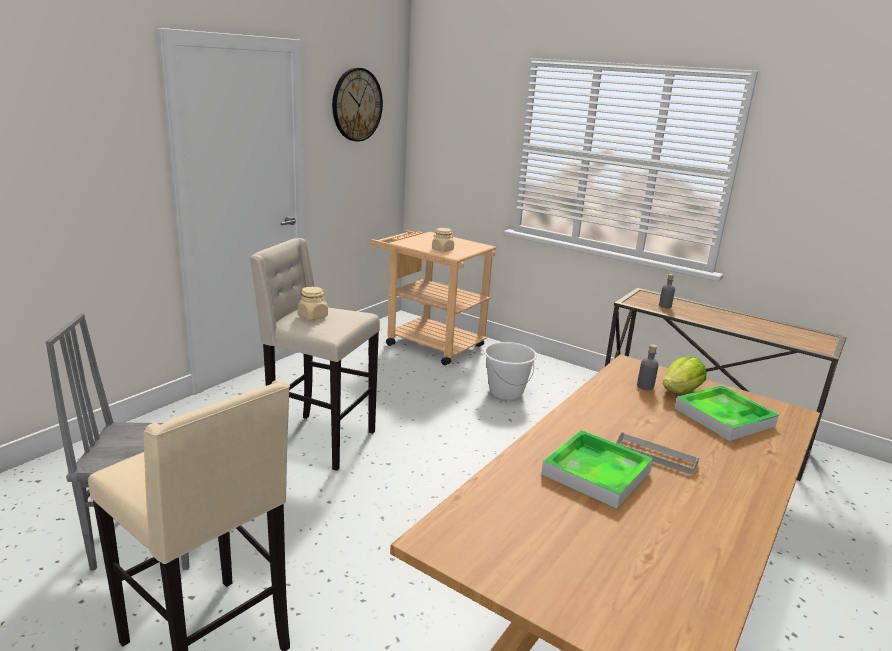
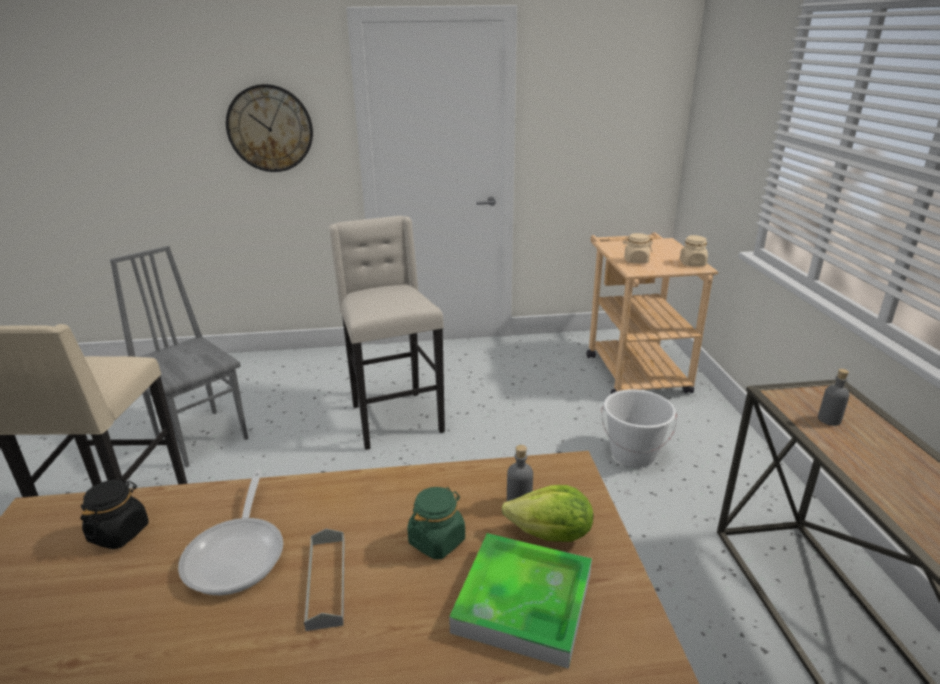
camera: 50 degrees right, 5 degrees up
beige jar [298,287,328,320] -> beige jar moved to [680,235,708,266]
wall clock [332,68,383,142] -> wall clock moved to [226,84,313,172]
tray [541,430,653,509] -> frying pan [178,470,283,595]
none -> black jar [81,479,149,550]
none -> green jar [407,487,465,560]

